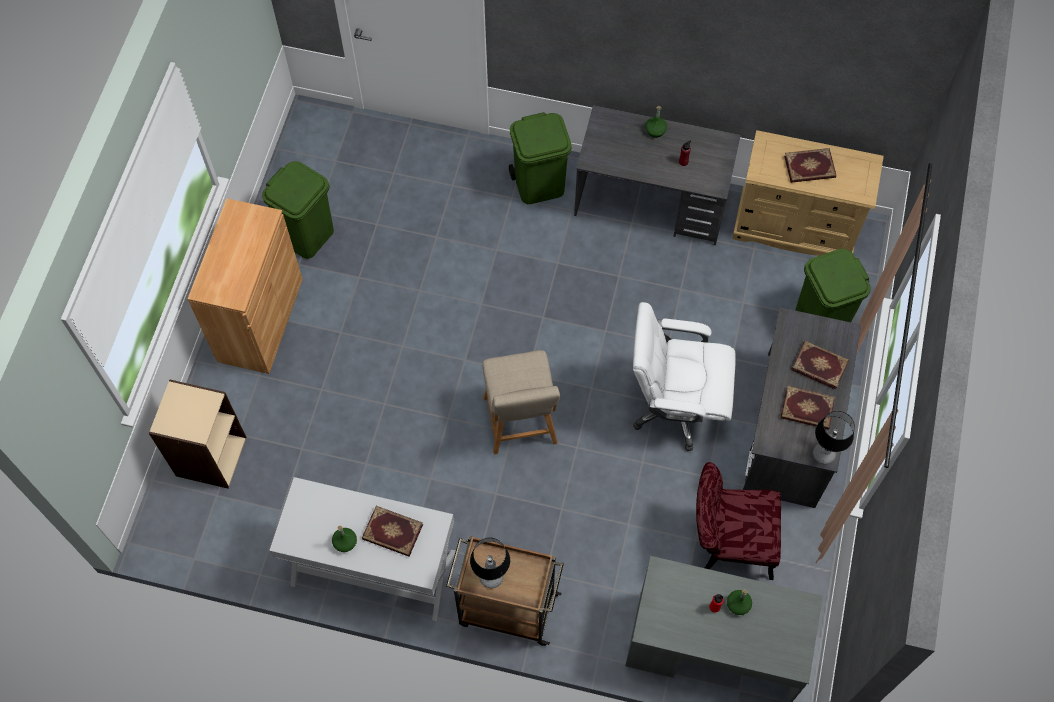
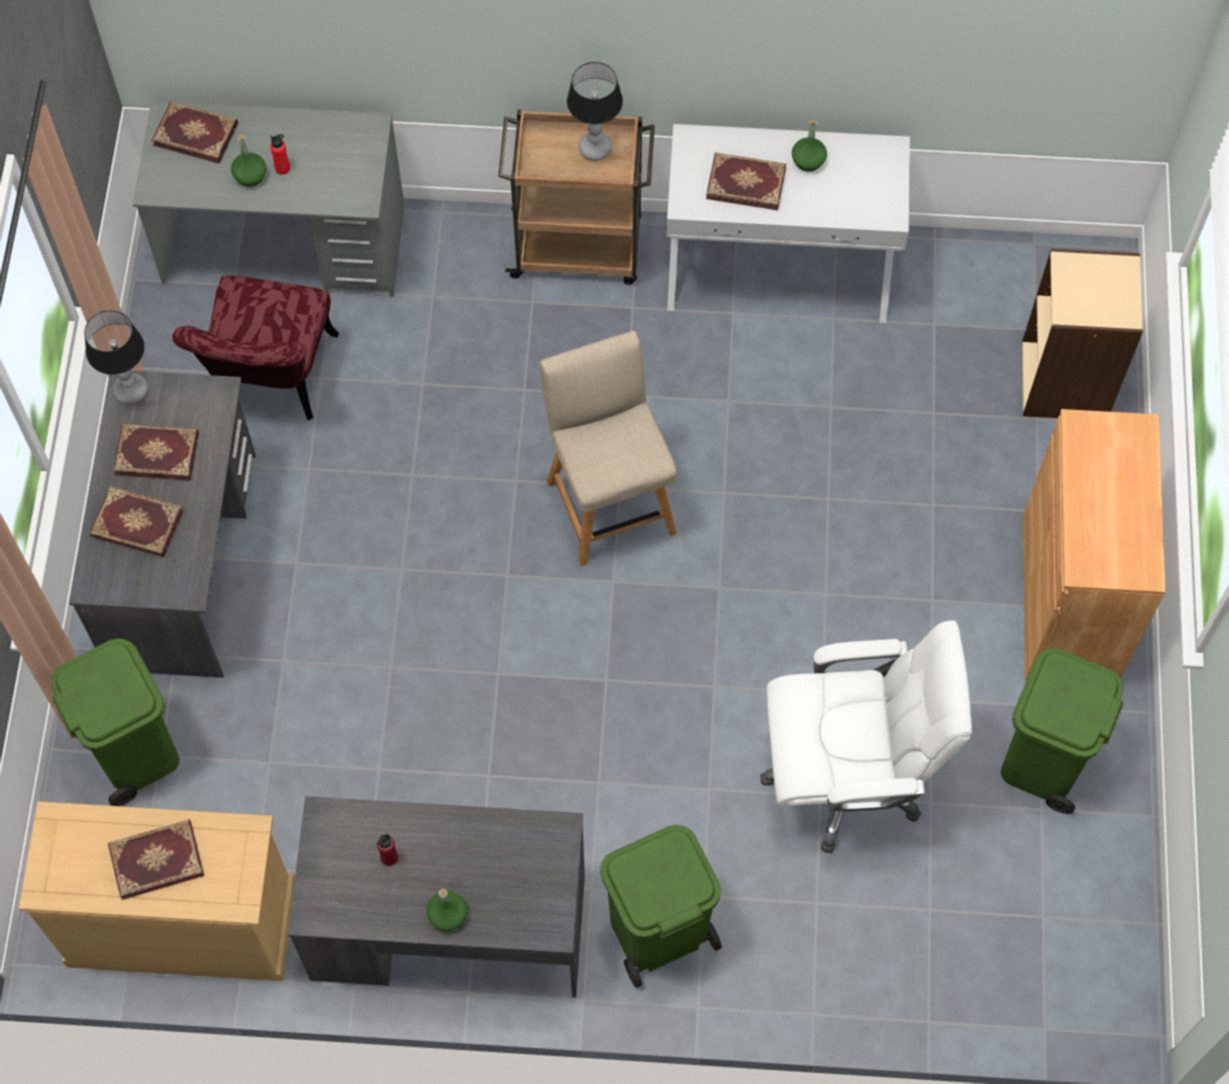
camera: 170 degrees right, 0 degrees up
white office chair [633,302,735,451] -> white office chair moved to [760,621,972,853]
red chair [696,462,781,580] -> red chair turned 105 degrees clockwise [173,276,339,420]
none -> book [151,101,238,164]

